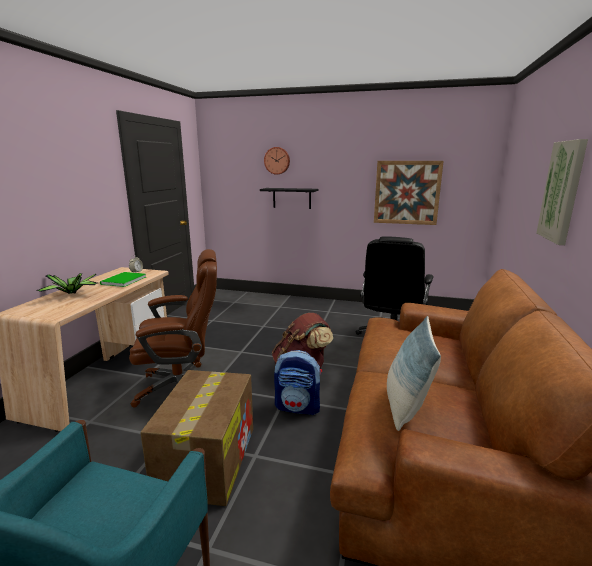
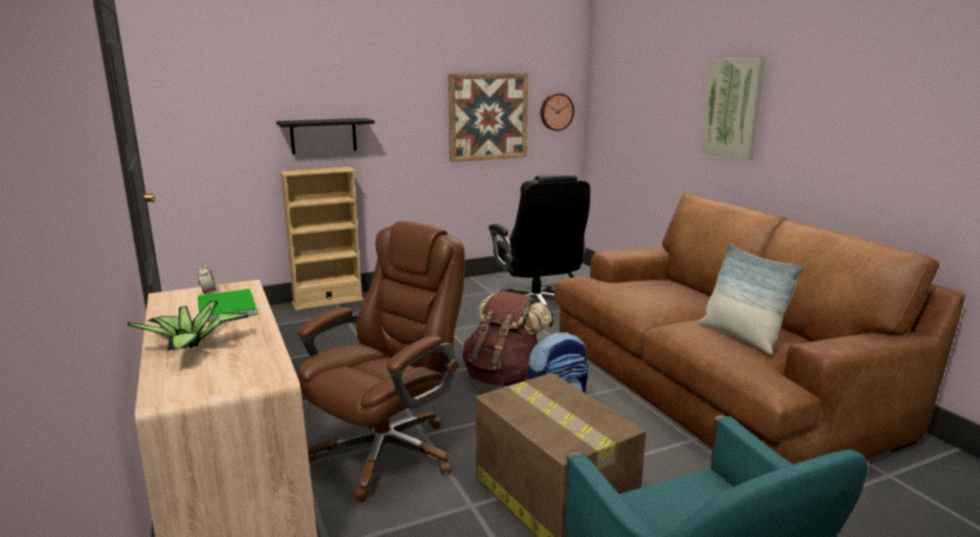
camera: 40 degrees left, 0 degrees up
wall clock [264,147,290,175] -> wall clock moved to [540,93,574,131]
none -> beige bookcase [279,167,364,310]

